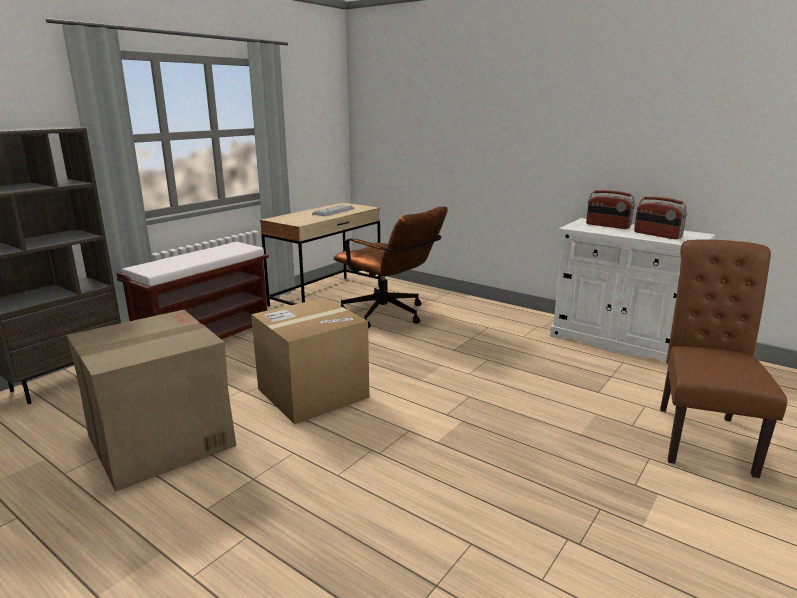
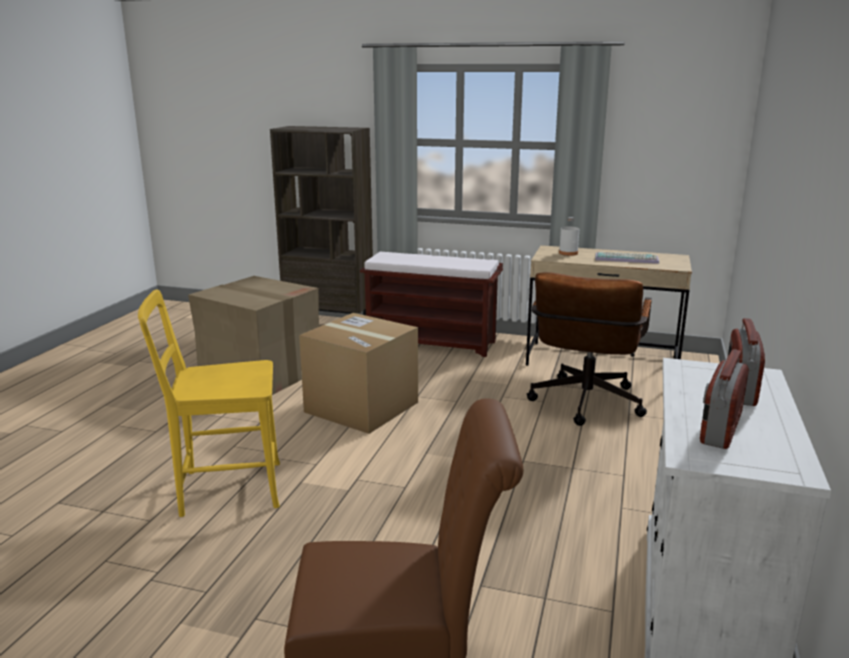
camera: 70 degrees right, 0 degrees up
none -> yellow chair [138,290,280,517]
none -> white bottle [559,217,579,256]

